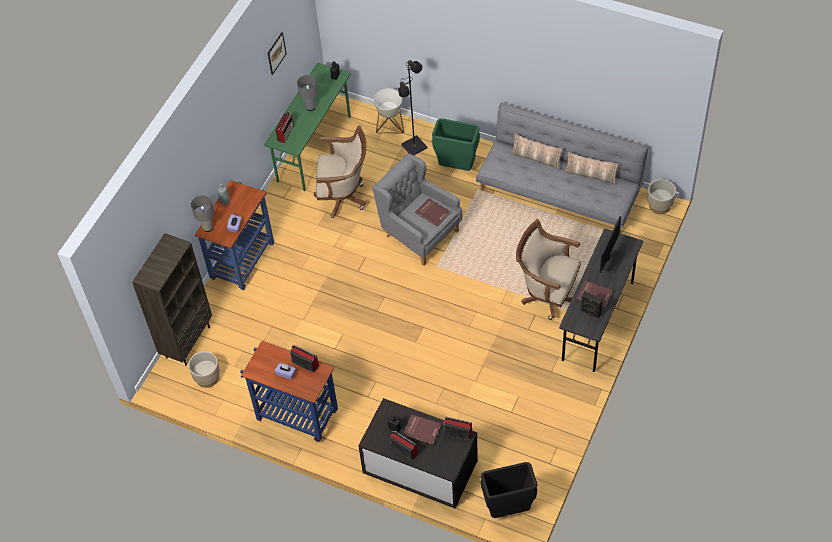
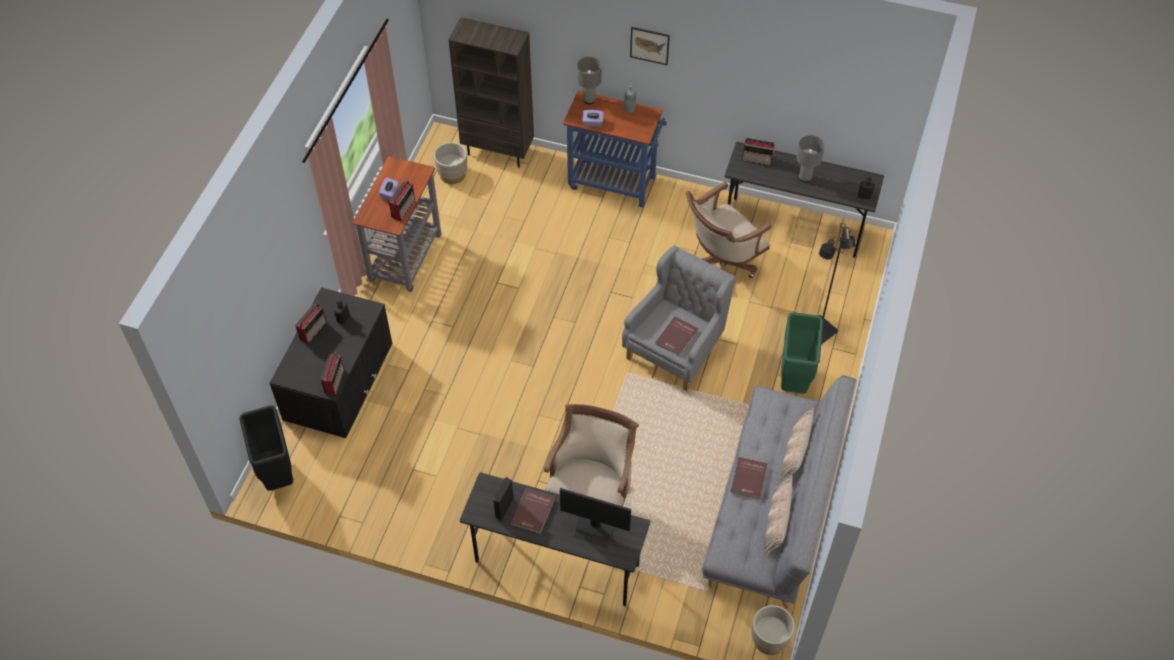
camera: 80 degrees right, 0 degrees up
blue cart [240,341,338,442] -> grey cart [352,156,441,292]
green desk [264,63,351,191] -> grey desk [725,142,884,258]
picture [268,32,287,75] -> picture moved to [630,27,670,65]
office chair [313,125,366,218] -> office chair turned 60 degrees clockwise [686,182,772,278]
planter [374,88,404,133] -> none
red book [403,415,441,445] -> red book moved to [730,457,767,499]

